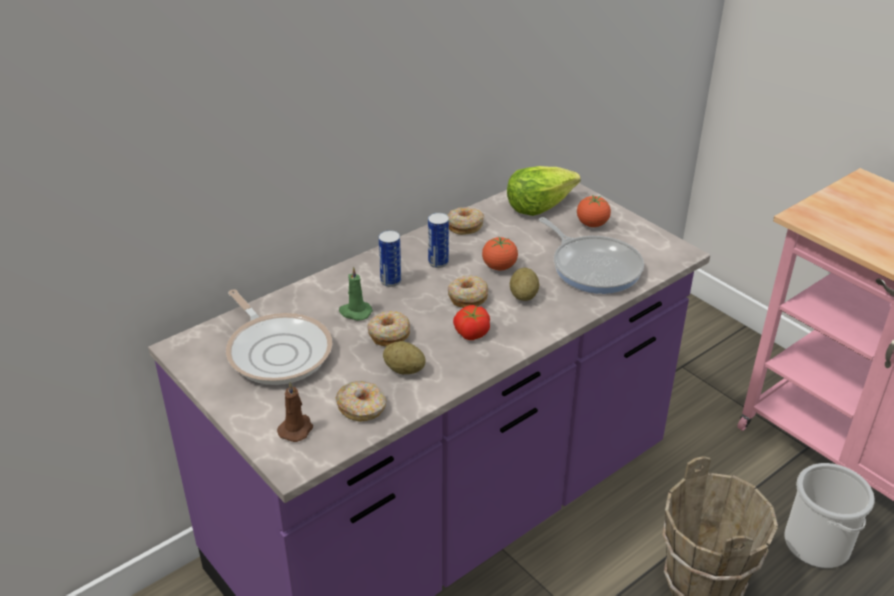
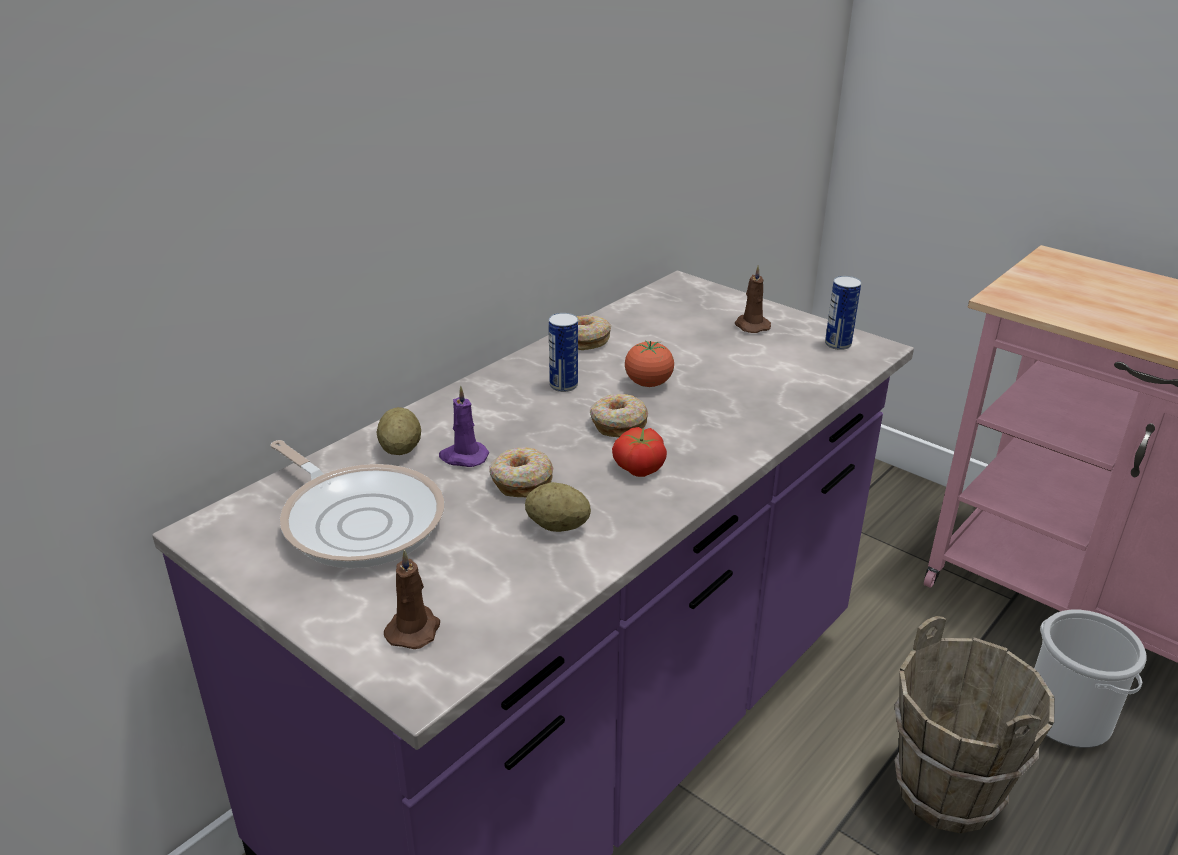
camera: 10 degrees left, 5 degrees down
donut [336,381,387,422] -> none
green candle [339,266,373,321] -> purple candle [439,386,489,467]
can [379,230,401,287] -> can moved to [825,276,861,350]
lettuce [507,166,581,216] -> none
potato [510,268,539,301] -> potato moved to [377,407,421,455]
frying pan [539,217,644,294] -> none
tomato [577,195,611,227] -> brown candle [735,265,771,333]

